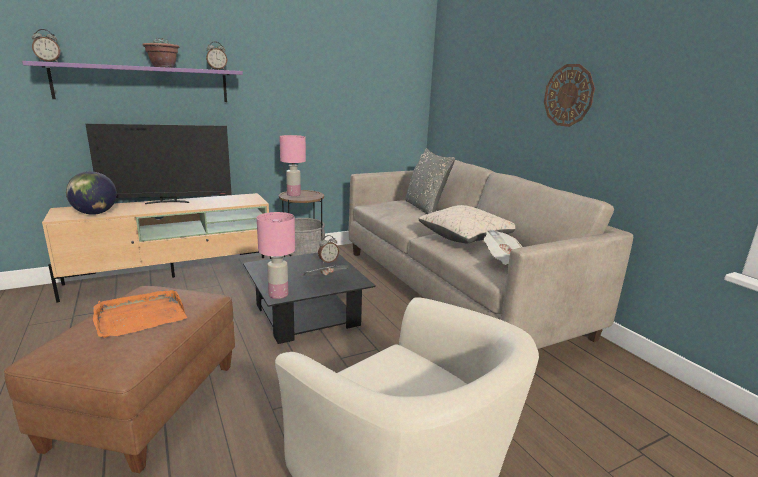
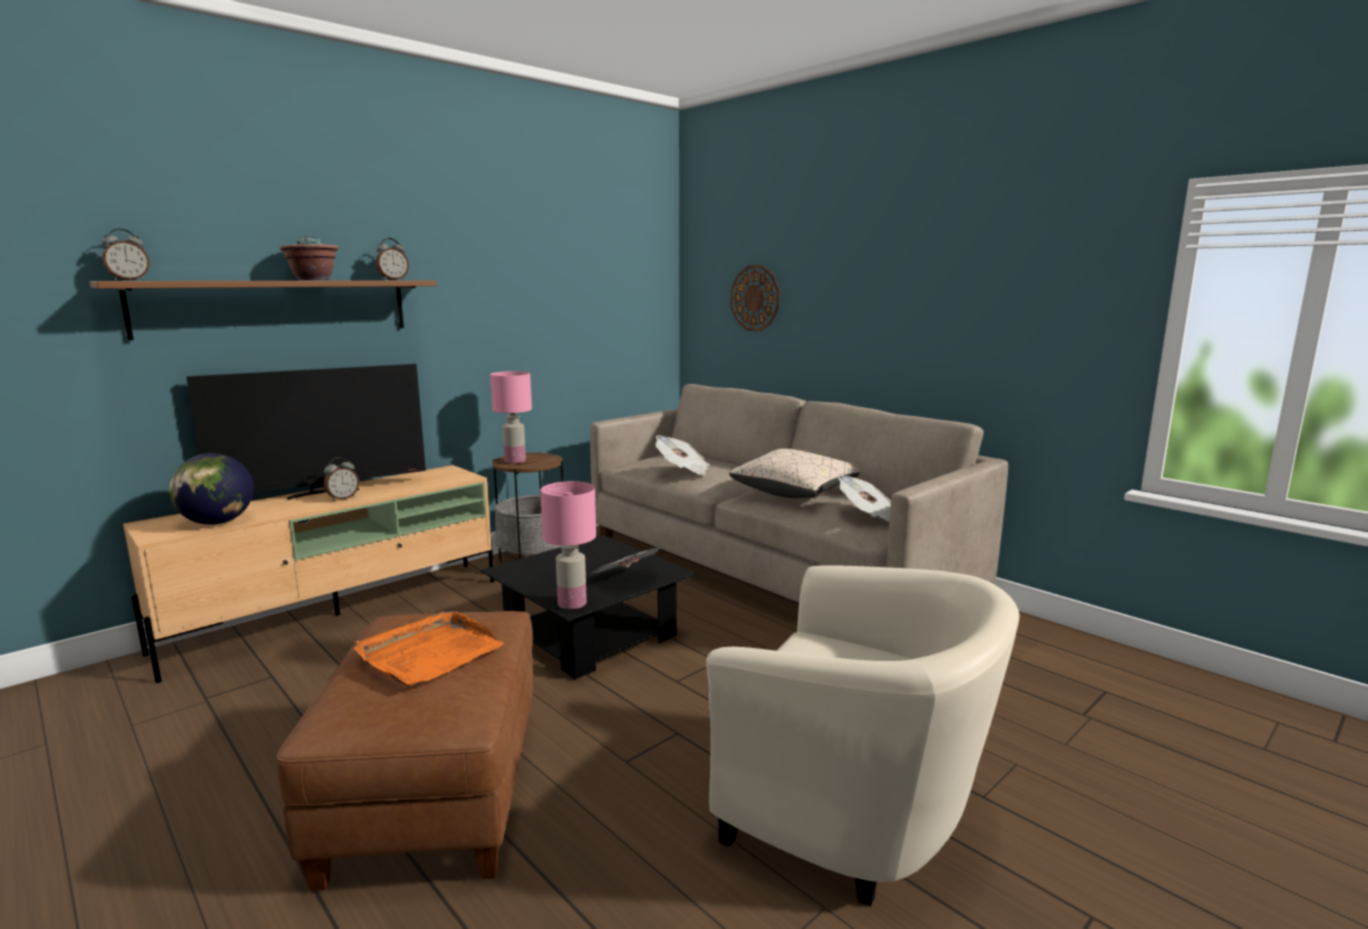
camera: 15 degrees left, 5 degrees down
purple shelf [22,61,243,102] -> brown shelf [90,280,437,341]
alarm clock [318,235,339,263] -> alarm clock moved to [324,457,359,501]
grey pillow [405,148,455,214] -> none
wall clock [544,64,595,127] -> wall clock moved to [731,265,780,332]
none -> newspaper [655,435,710,475]

